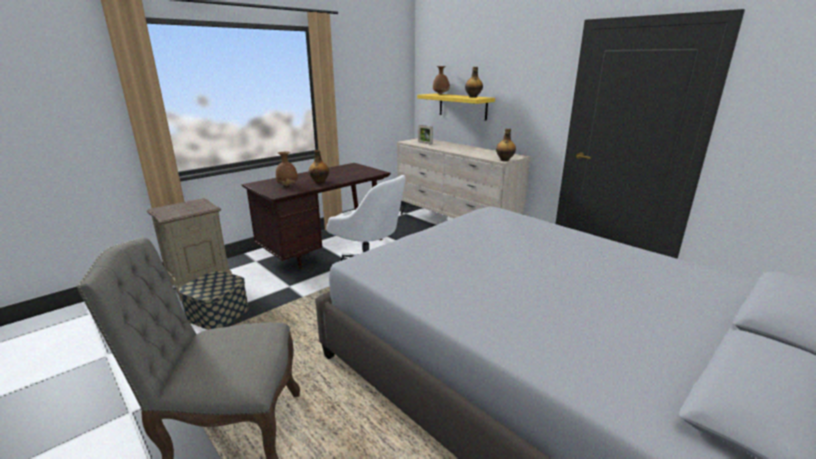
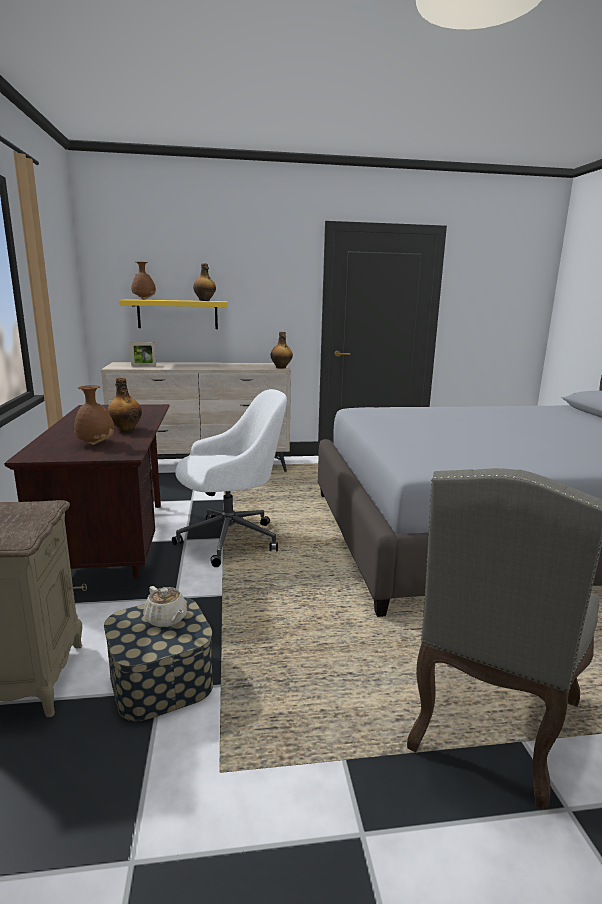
camera: 55 degrees left, 5 degrees down
none -> beige teapot [143,586,187,627]

